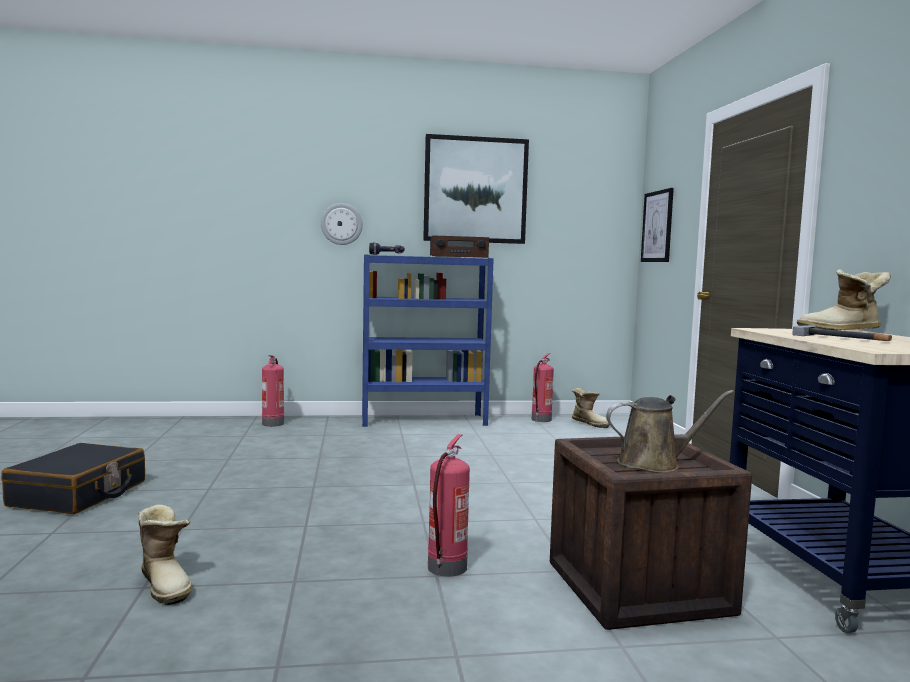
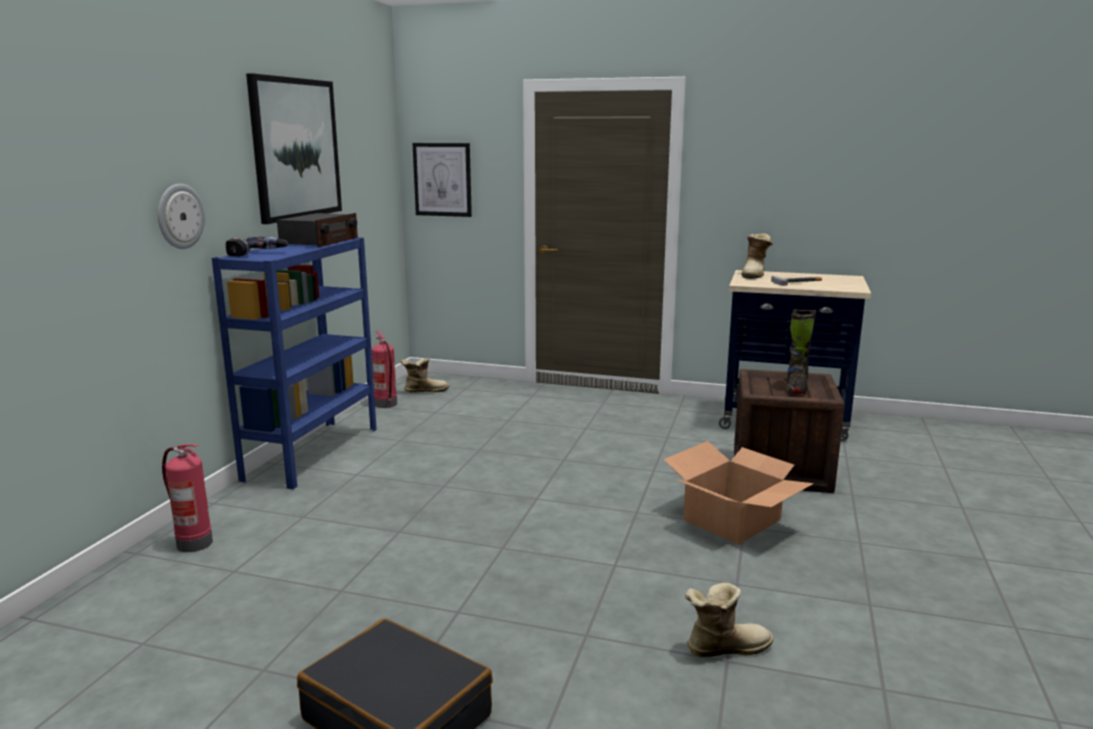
camera: 65 degrees left, 10 degrees up
fire extinguisher [428,434,470,577] -> cardboard box [663,441,814,545]
brown watering can [606,390,734,473] -> black boot [786,309,816,394]

